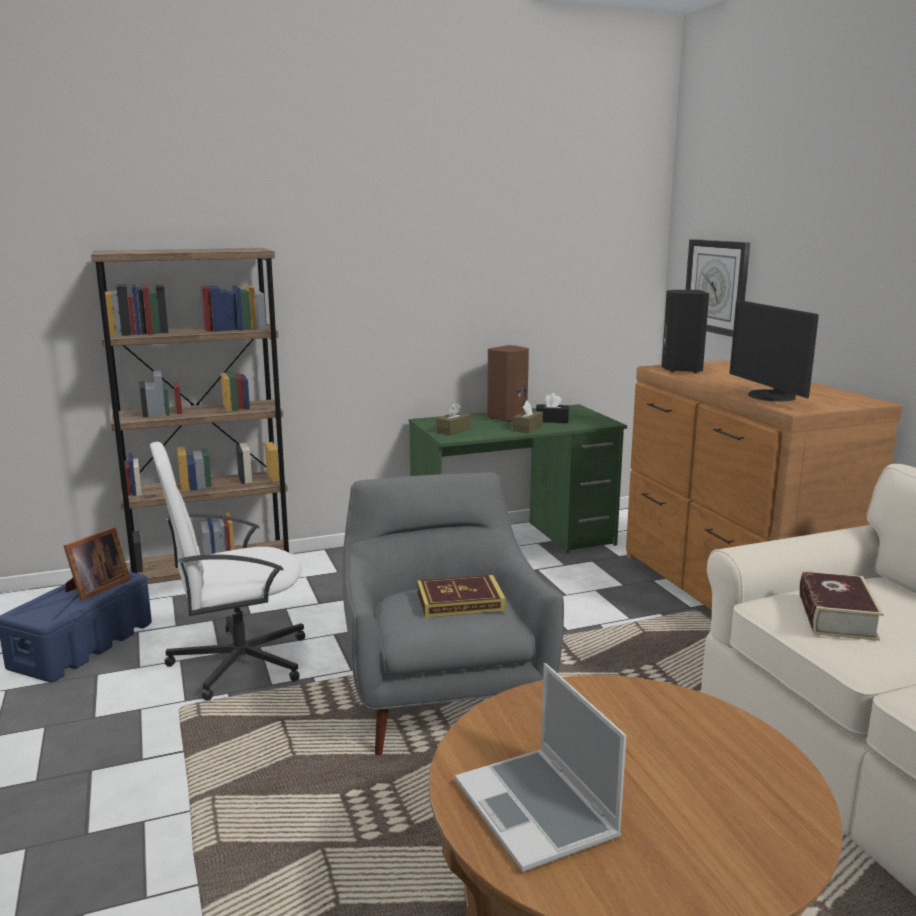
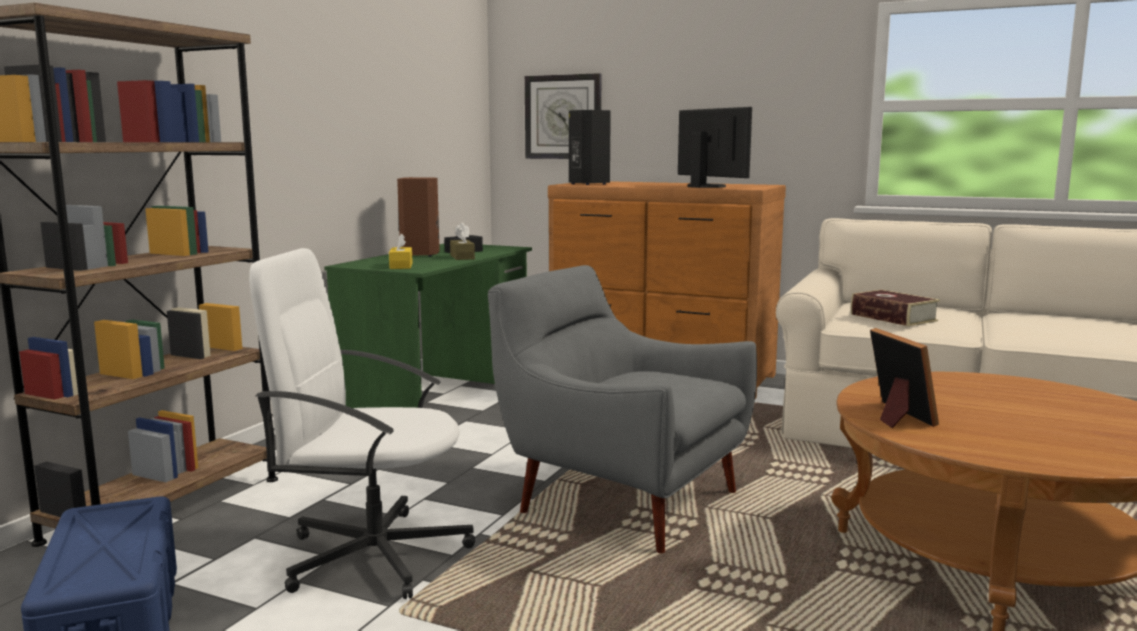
camera: 45 degrees left, 5 degrees down
picture frame [64,527,131,600] -> picture frame moved to [870,328,939,428]
white office chair [150,442,305,701] -> white office chair turned 75 degrees clockwise [249,248,475,599]
book [417,575,506,618] -> none
brown tissue box [436,402,471,435] -> yellow tissue box [389,233,413,269]
laptop [455,663,626,872] -> none
monitor [730,300,819,402] -> monitor turned 150 degrees counterclockwise [678,107,752,188]

